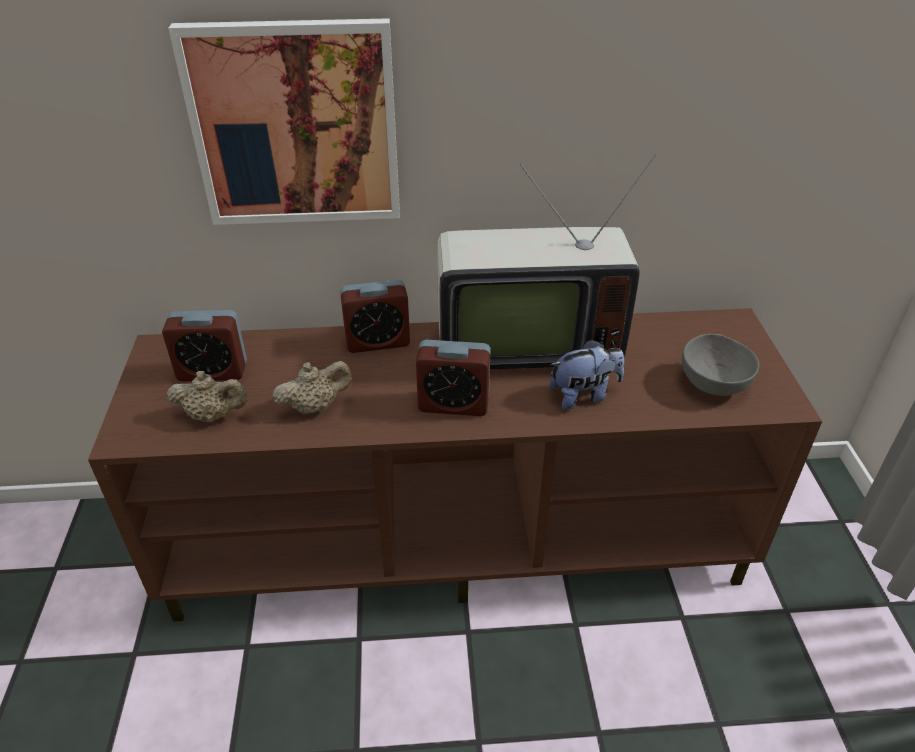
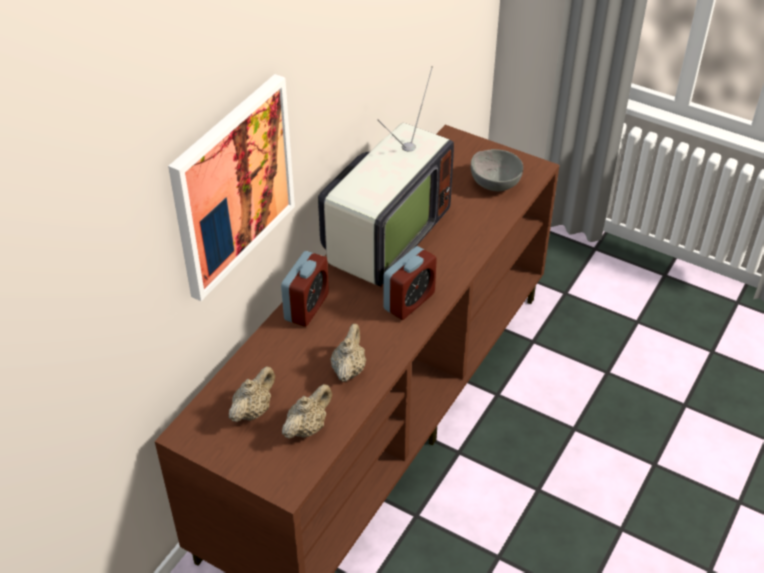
camera: 55 degrees left, 5 degrees up
alarm clock [162,310,247,382] -> beige teapot [229,366,275,422]
plush toy [550,339,624,410] -> none

